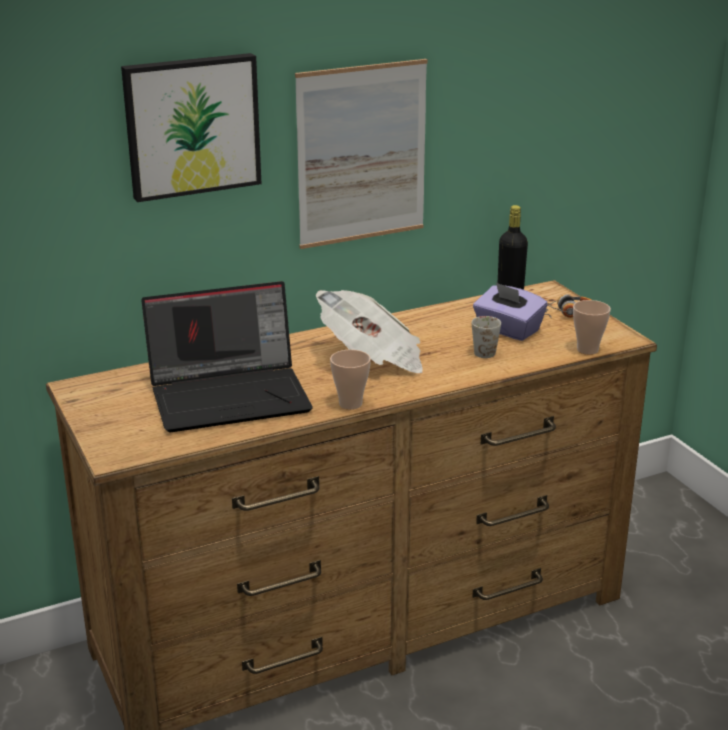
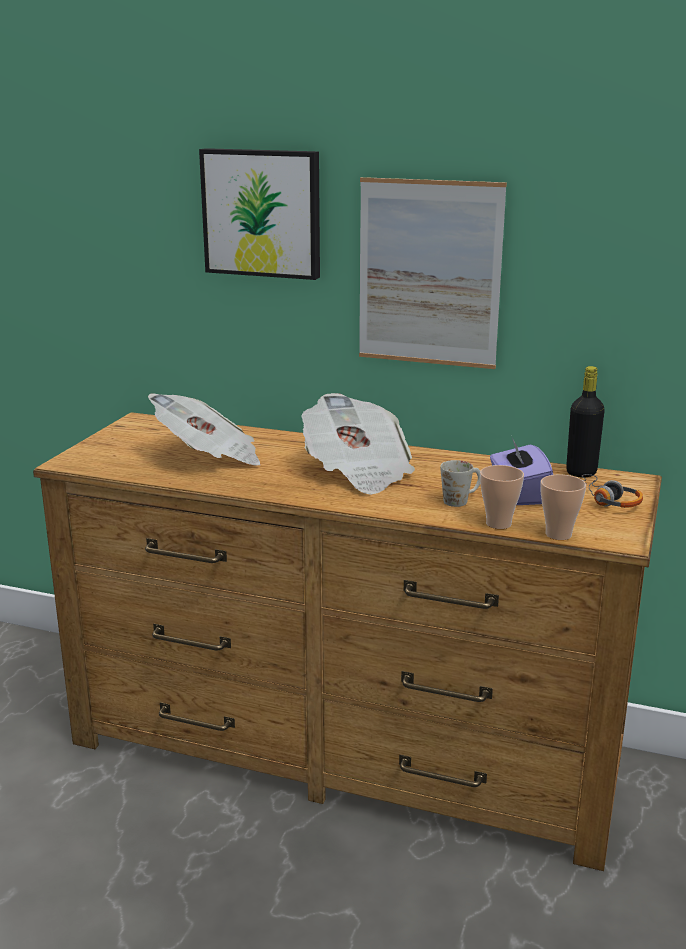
camera: 45 degrees right, 5 degrees down
laptop [141,281,313,432] -> newspaper [148,393,260,466]
cup [330,350,371,410] -> cup moved to [480,465,524,529]

